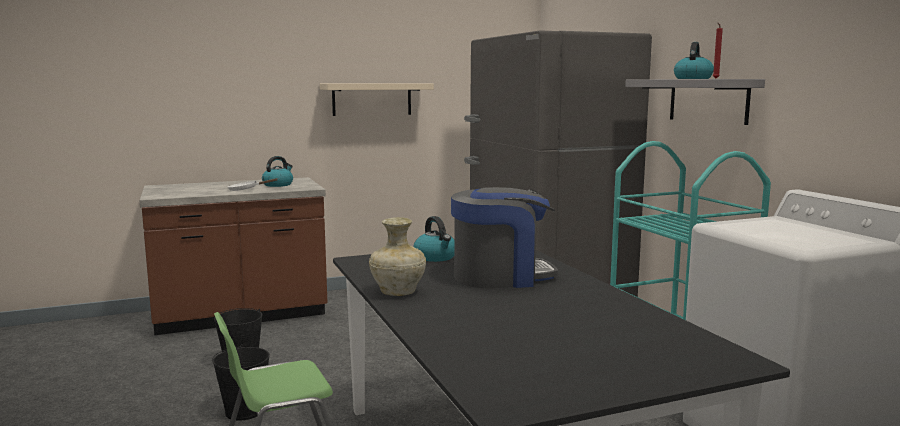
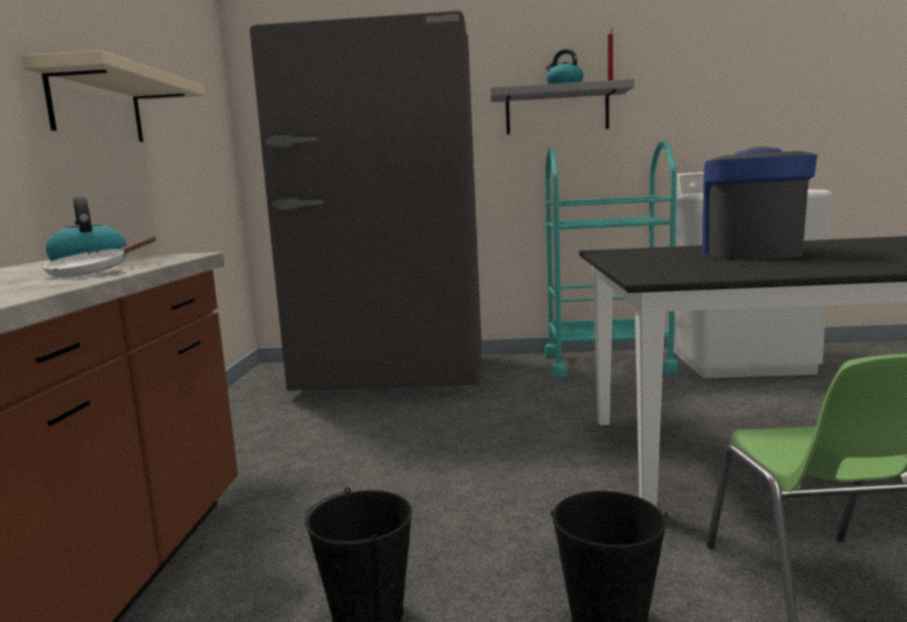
camera: 65 degrees left, 0 degrees up
beige vase [369,217,426,296] -> none
kettle [413,216,454,262] -> none

